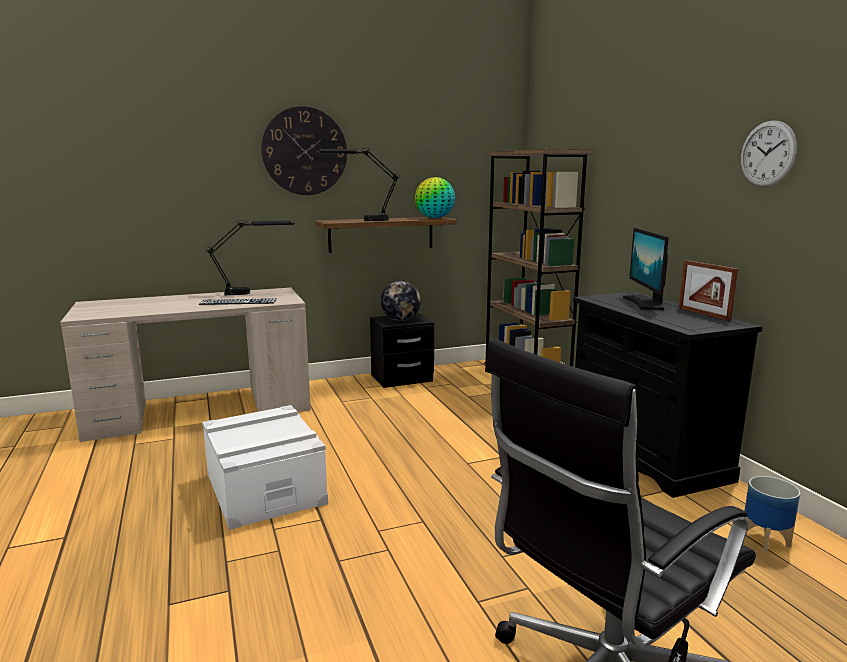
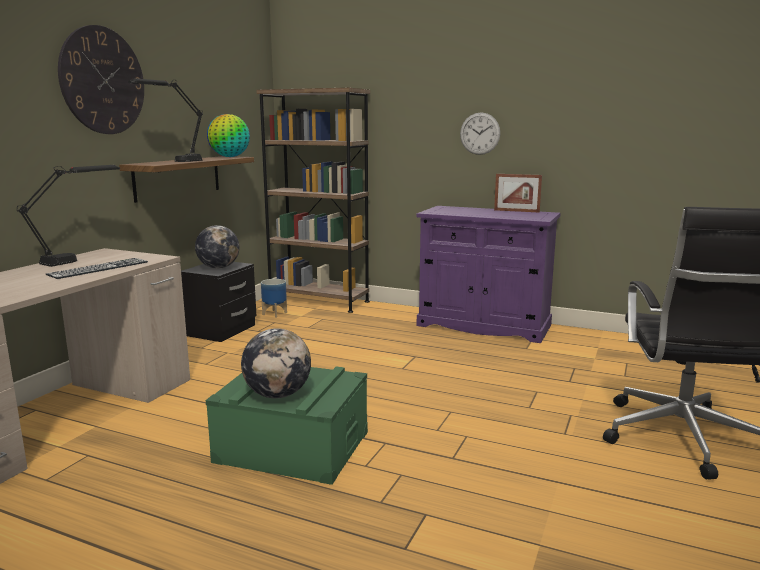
camera: 45 degrees left, 0 degrees up
white storage box [202,405,328,530] -> green storage box [206,367,368,485]
black cabinet [573,292,762,498] -> purple cabinet [416,206,561,343]
monitor [623,228,669,311] -> none
wall clock [741,120,797,187] -> wall clock moved to [460,112,500,155]
planter [745,476,800,553] -> planter moved to [261,279,287,318]
none -> globe [241,328,311,398]

